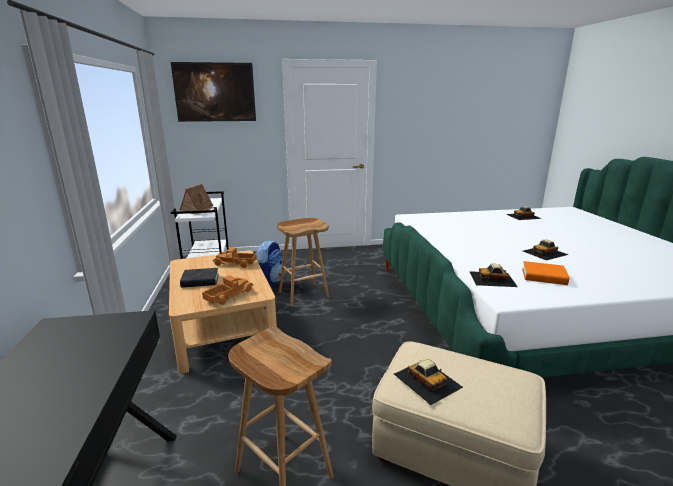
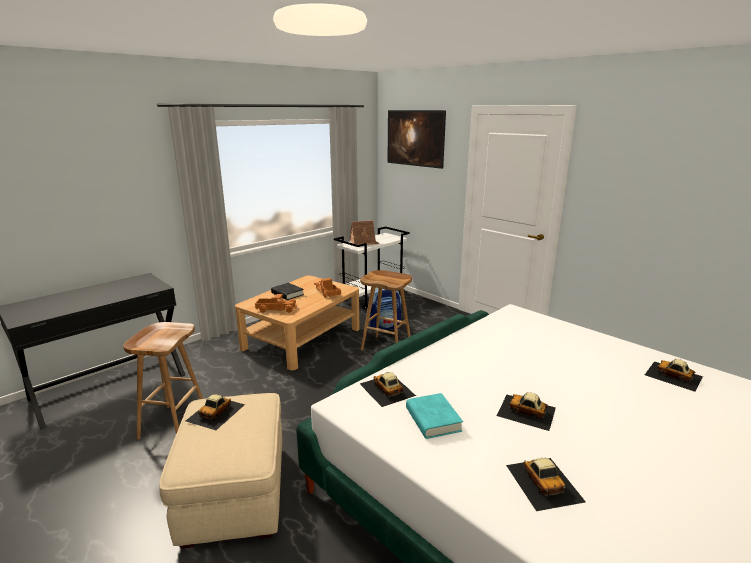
camera: 55 degrees right, 0 degrees up
orange book [522,261,569,285] -> turquoise book [406,393,463,439]
none -> toy car [506,458,586,511]

